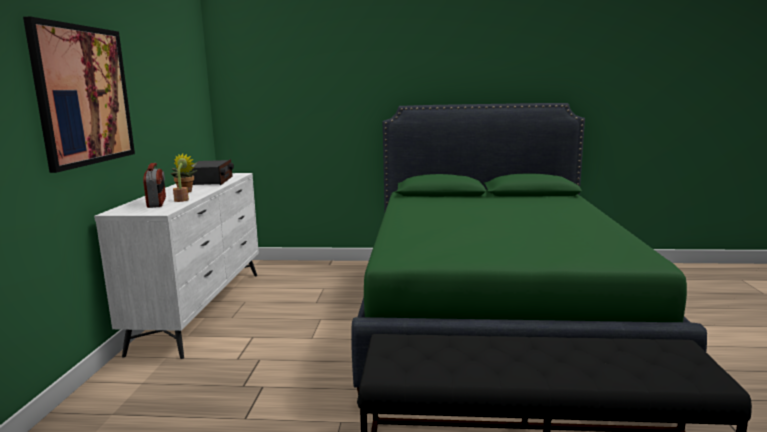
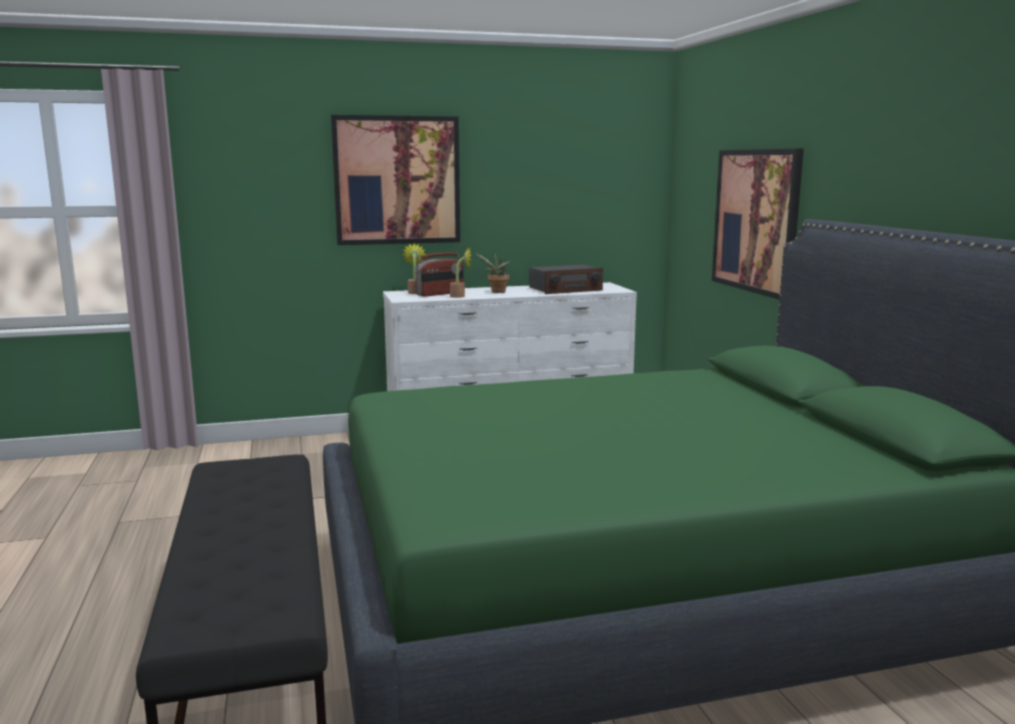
camera: 70 degrees right, 0 degrees up
none -> potted plant [403,244,425,294]
none -> picture [712,149,804,300]

